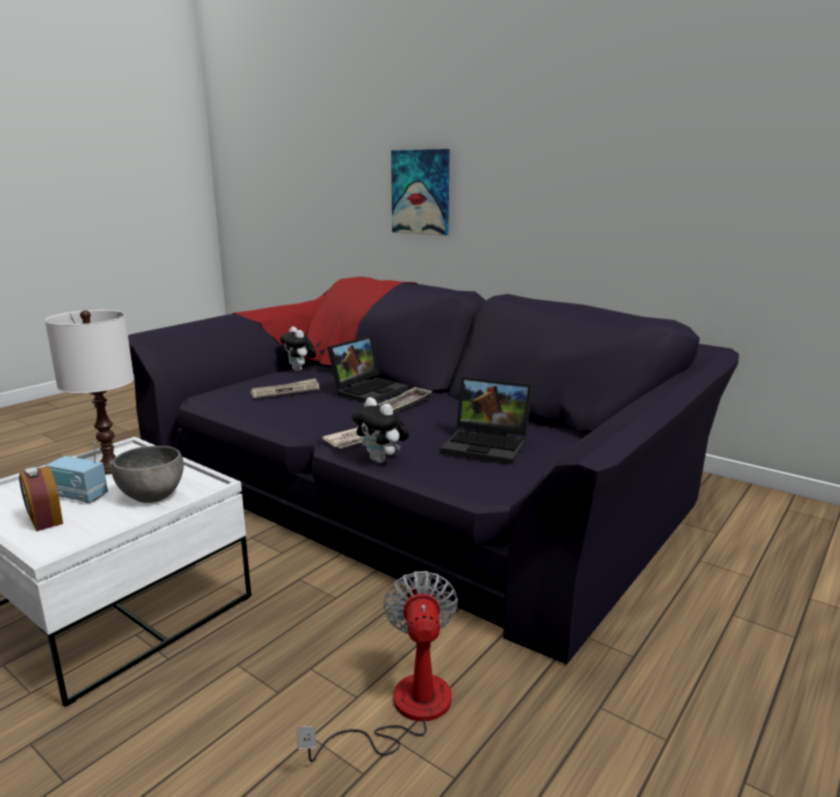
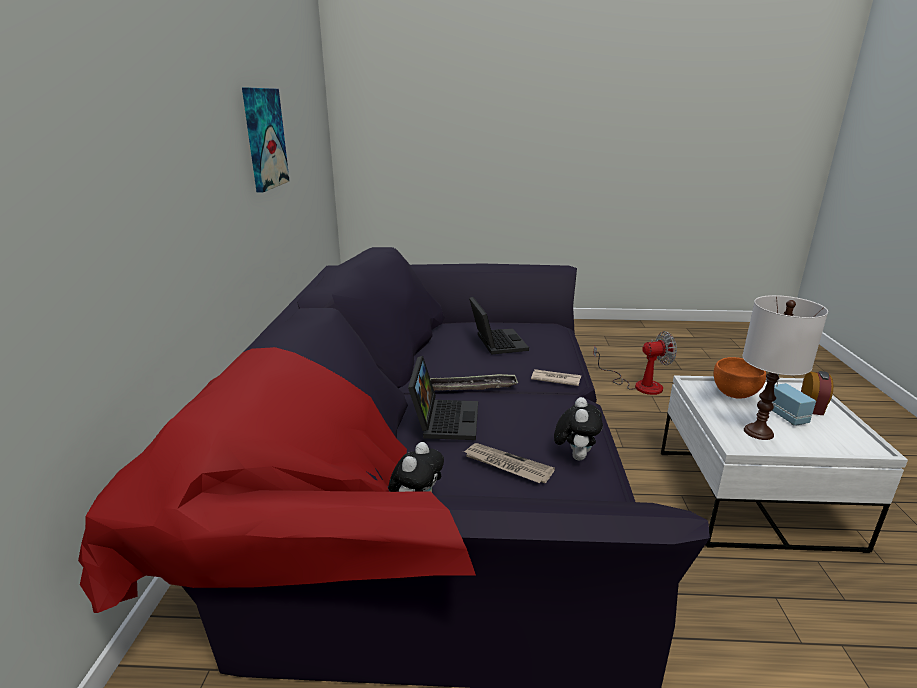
camera: 125 degrees left, 5 degrees up
grey bowl [111,446,184,503] -> orange bowl [714,357,766,398]
fan [296,571,458,762] -> fan turned 150 degrees counterclockwise [593,331,677,395]
laptop [327,336,408,402] -> laptop turned 90 degrees clockwise [408,356,478,440]
plush toy [352,397,409,463] -> plush toy moved to [554,397,603,460]
picture [391,149,450,236] -> picture moved to [242,88,290,193]

